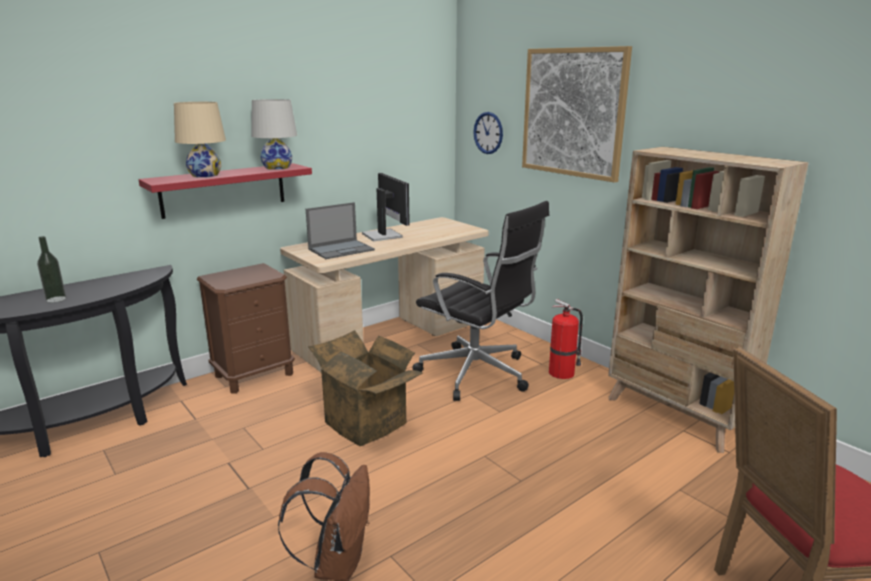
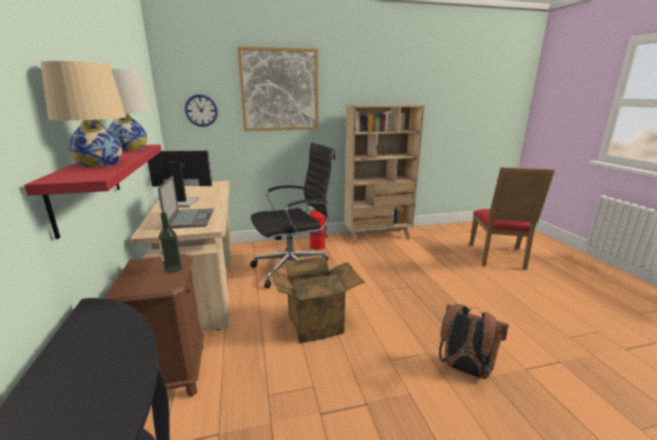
camera: 65 degrees left, 0 degrees up
bottle [37,236,66,303] -> bottle moved to [158,212,182,273]

